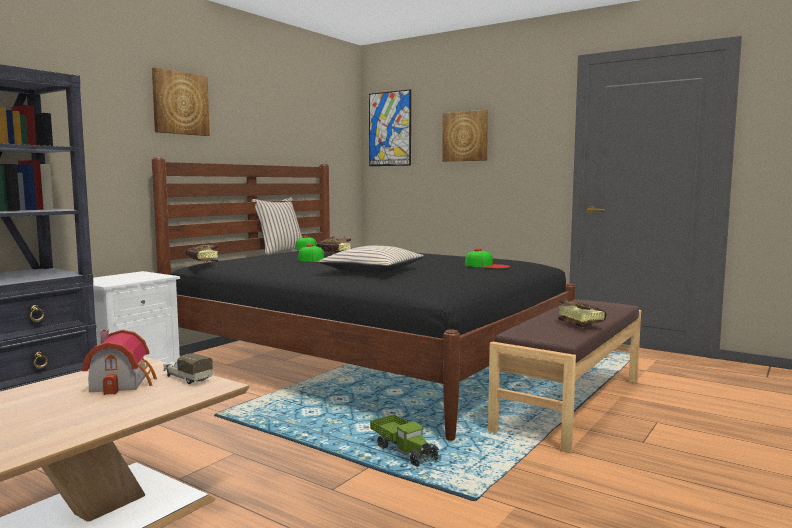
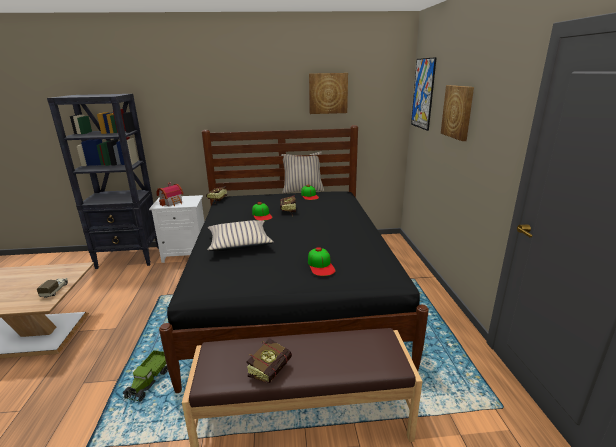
camera: 50 degrees right, 15 degrees up
toy house [82,329,157,395] -> toy house moved to [157,183,183,206]
picture [152,68,210,136] -> picture moved to [309,73,348,114]

